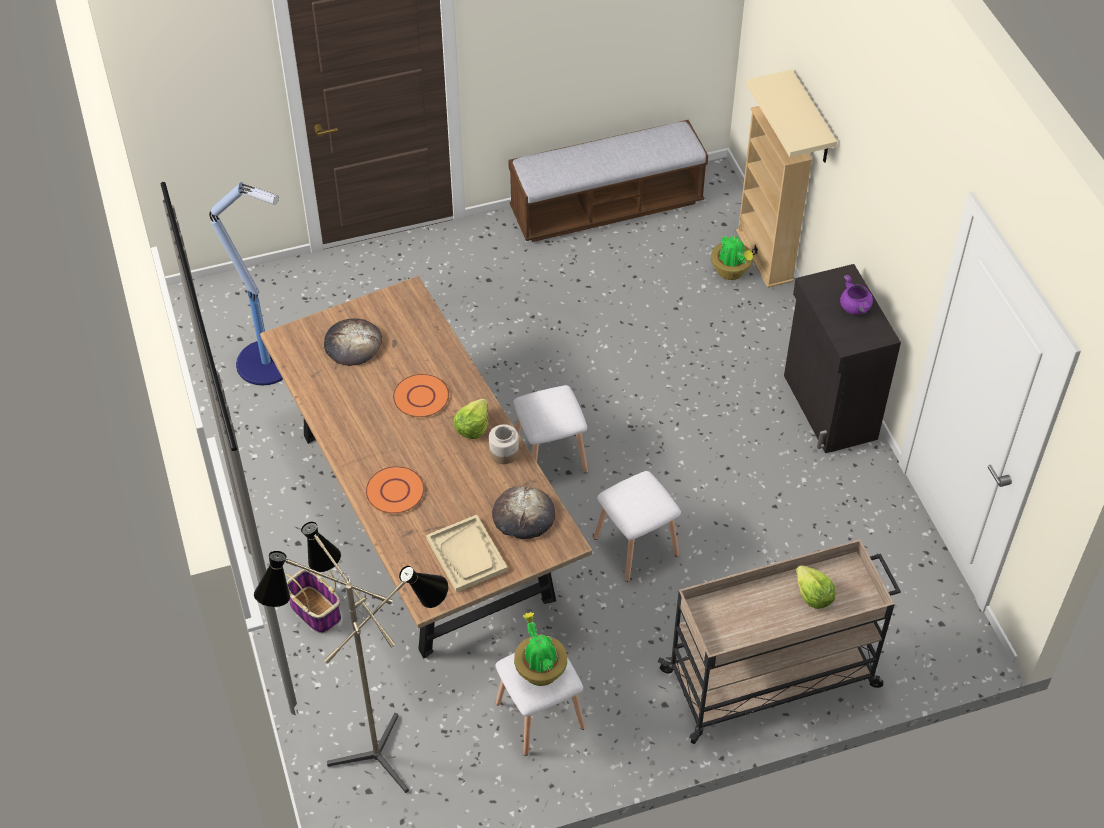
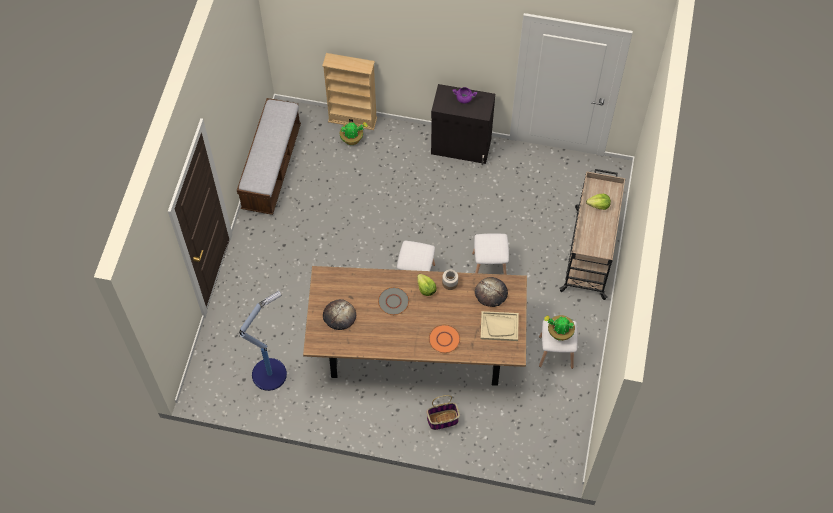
camera: 60 degrees left, 10 degrees up
floor lamp [254,522,449,793] -> none
orange plate [393,374,449,418] -> grey plate [378,287,409,315]
beige shelf [746,70,837,163] -> none

